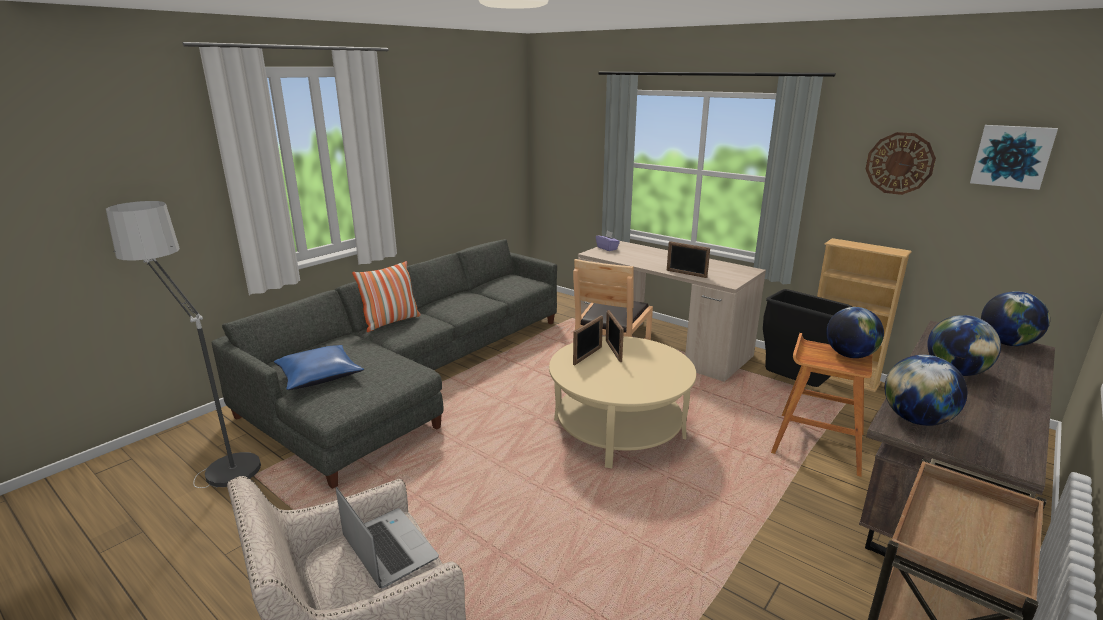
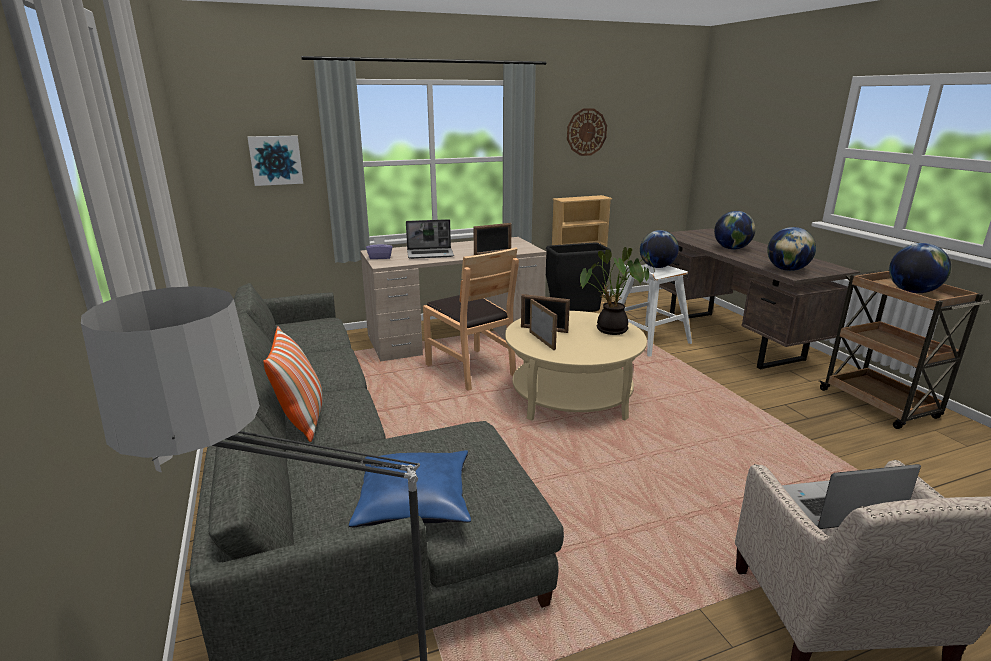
camera: 60 degrees left, 0 degrees up
brown stool [771,333,872,477] -> white stool [618,264,692,357]
picture [970,125,1058,190] -> picture moved to [247,136,303,186]
globe [981,291,1050,346] -> globe moved to [889,243,951,293]
none -> laptop [406,219,454,259]
none -> potted plant [580,247,654,335]

